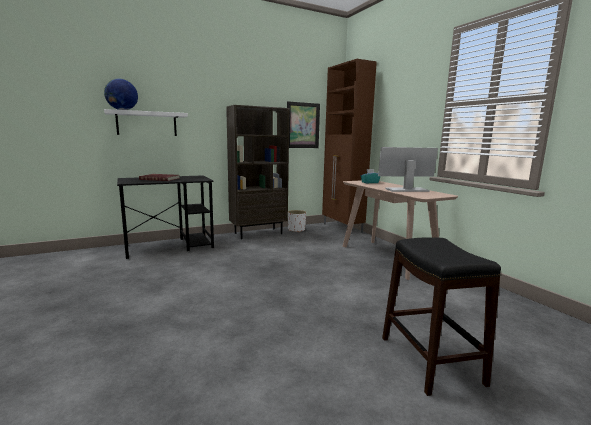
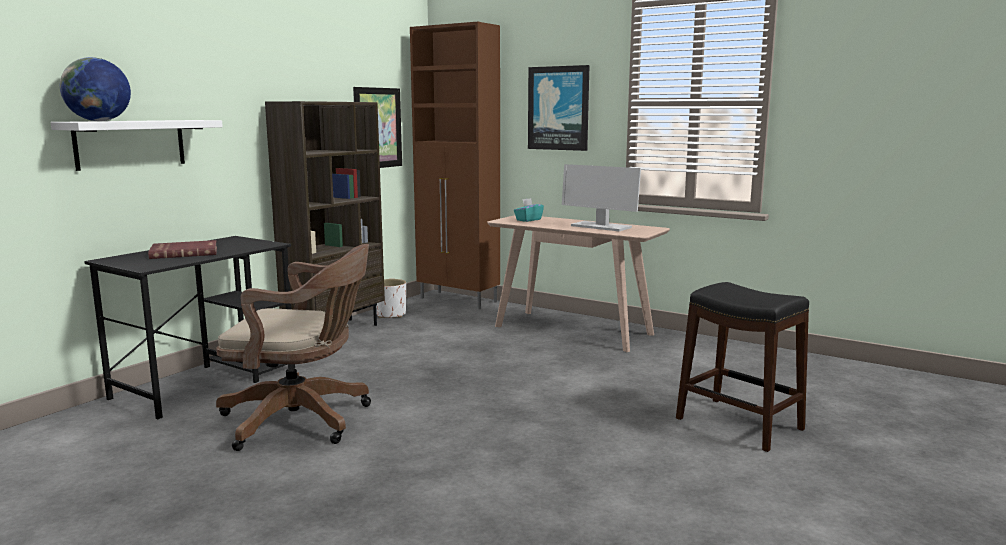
camera: 30 degrees left, 0 degrees up
monitor [378,147,438,192] -> monitor turned 105 degrees counterclockwise [562,164,641,231]
none -> brown office chair [216,244,371,451]
none -> picture [528,65,590,151]

